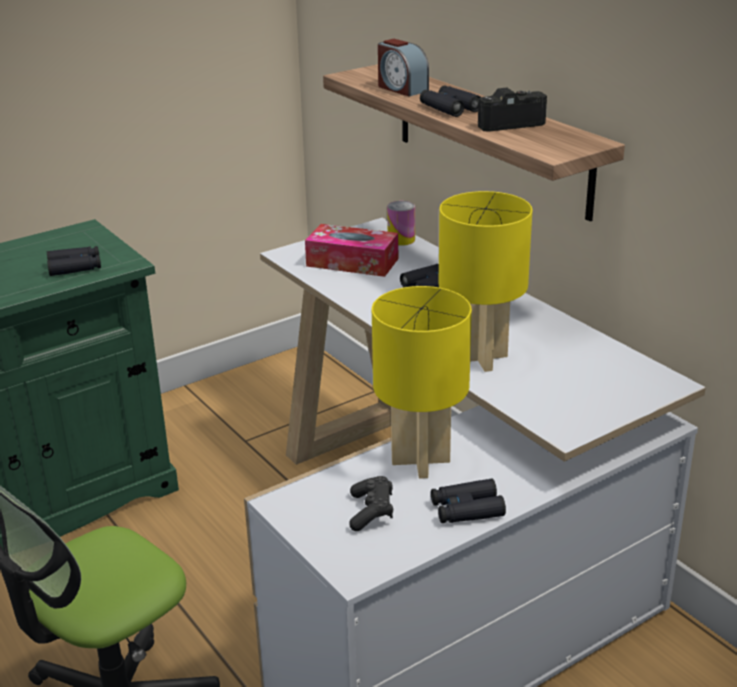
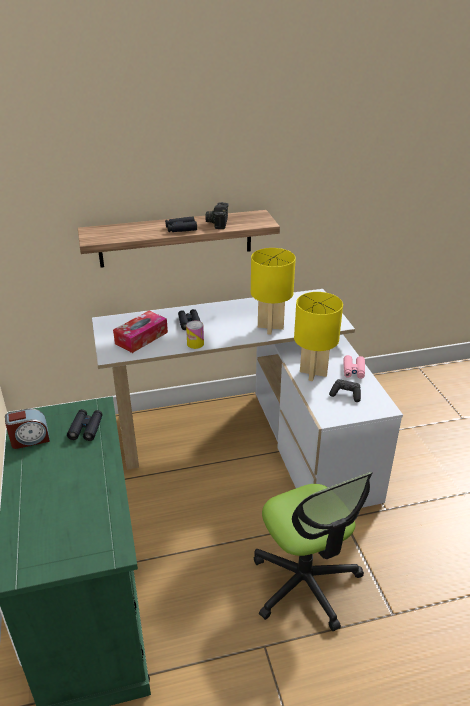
camera: 70 degrees left, 5 degrees up
alarm clock [378,39,429,96] -> alarm clock moved to [5,408,50,449]
can [387,201,415,246] -> can moved to [186,321,204,349]
black binoculars [431,479,506,523] -> pink binoculars [344,355,365,379]

